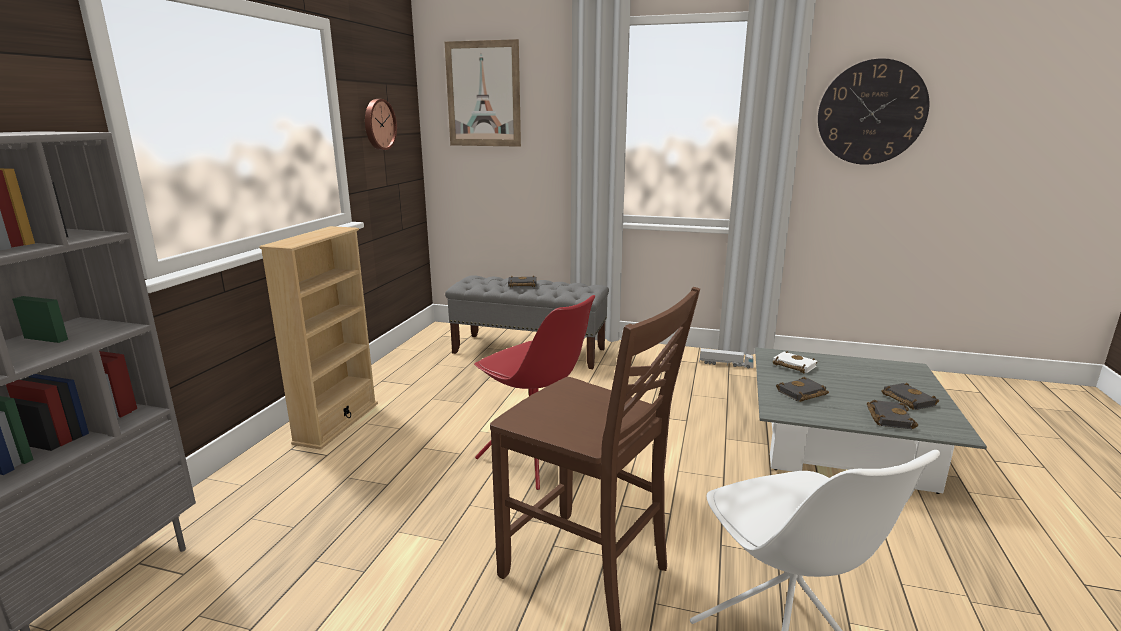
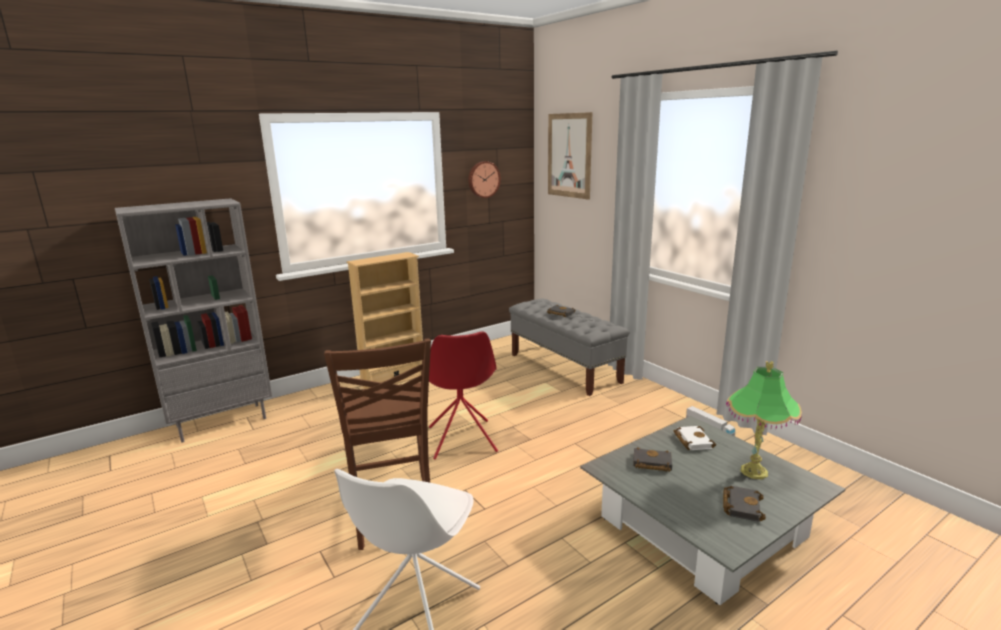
camera: 40 degrees right, 0 degrees up
wall clock [818,58,929,165] -> none
black book [867,400,918,429] -> none
none -> table lamp [726,361,802,479]

